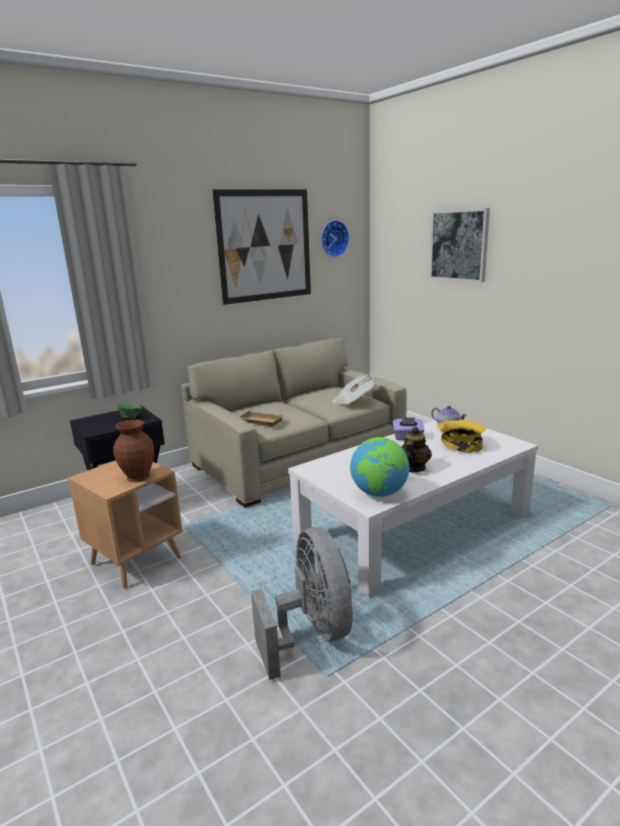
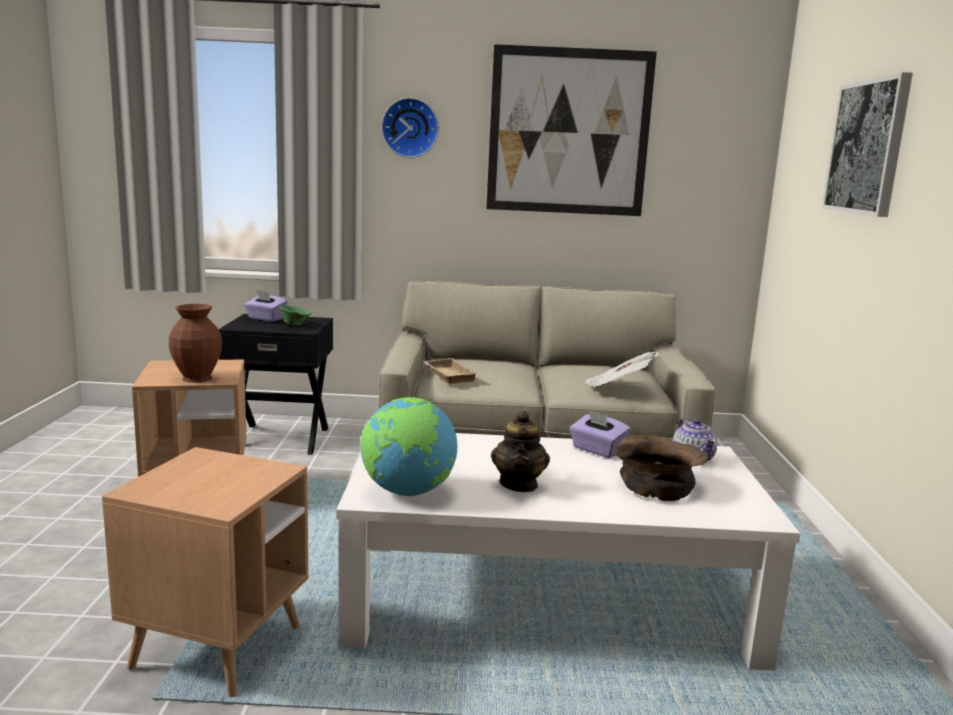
camera: 35 degrees right, 5 degrees down
grey fan [251,527,353,680] -> brown side table [102,447,308,697]
wall clock [321,220,349,257] -> wall clock moved to [381,98,439,158]
teapot [401,427,432,472] -> teapot turned 120 degrees clockwise [491,411,550,492]
yellow bowl [437,420,486,453] -> brown bowl [615,434,708,501]
none -> purple tissue box [244,290,287,322]

